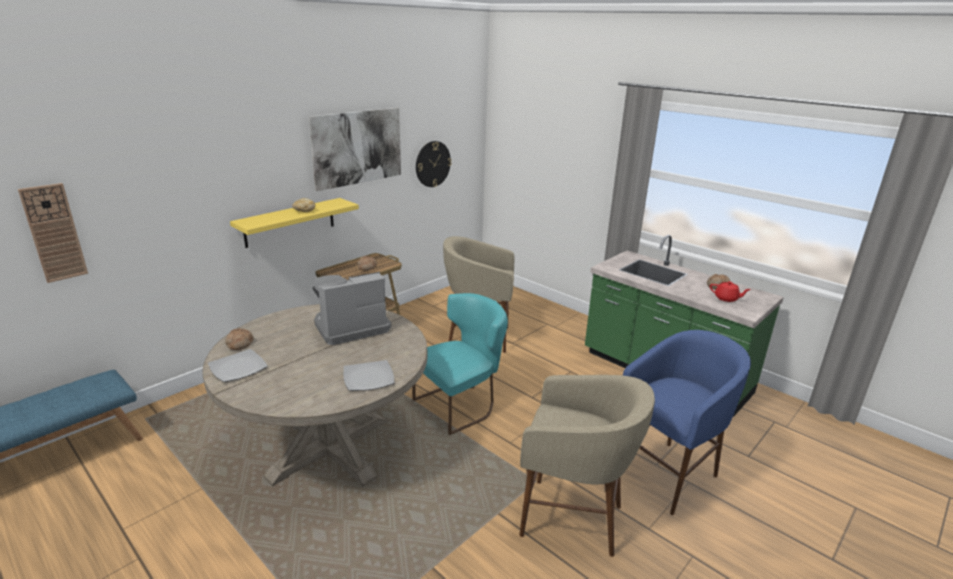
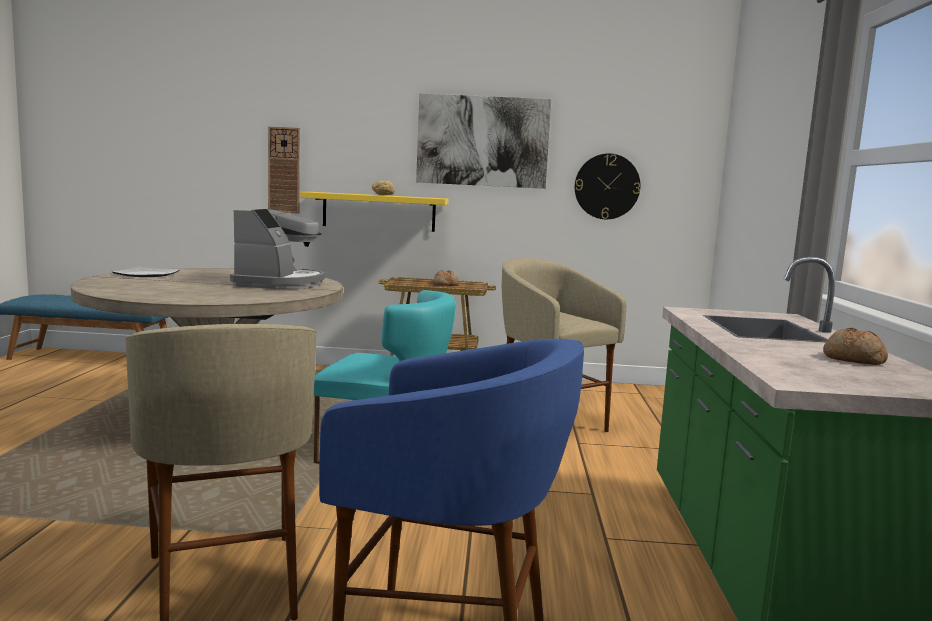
camera: 50 degrees right, 15 degrees down
wall clock [18,183,88,283] -> wall clock moved to [268,126,300,214]
bread [225,328,254,350] -> none
coffee machine [313,272,391,345] -> coffee machine turned 75 degrees clockwise [230,208,325,289]
plate [343,360,394,391] -> none
red teapot [710,281,751,302] -> none

